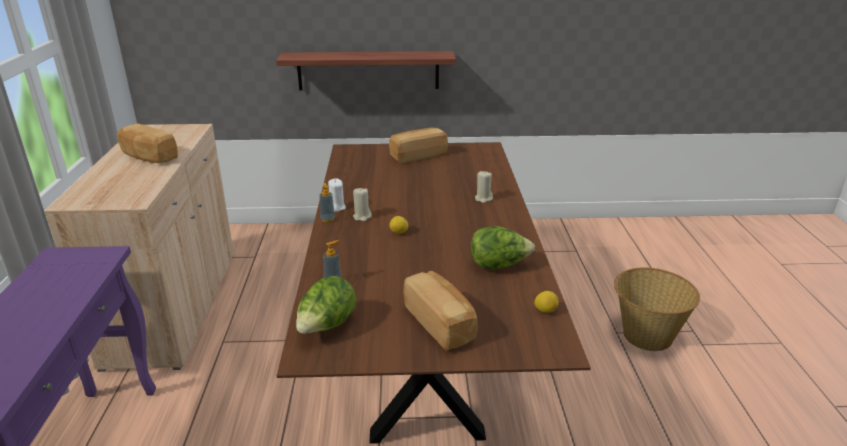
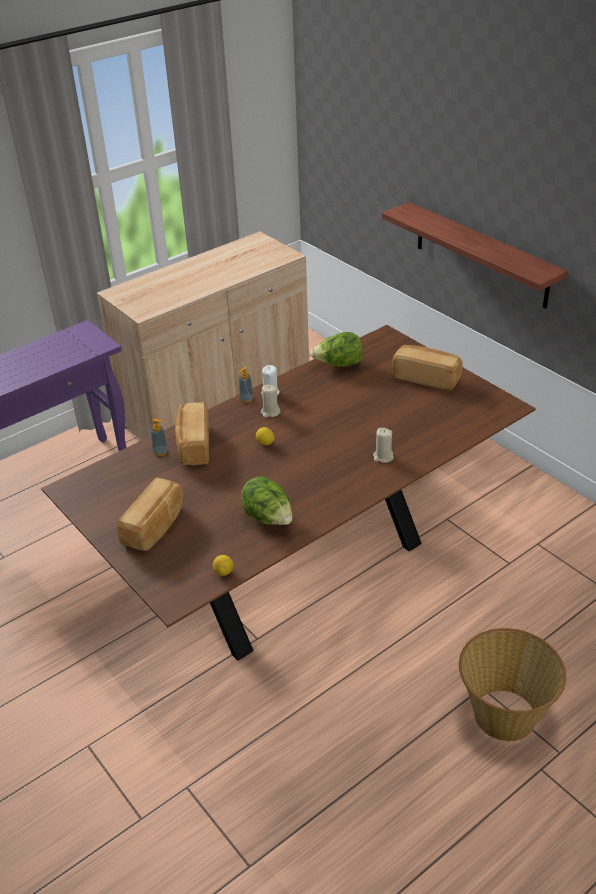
camera: 55 degrees right, 10 degrees up
bread [117,123,178,163] -> bread moved to [175,402,209,466]
lettuce [296,276,356,334] -> lettuce moved to [311,332,363,367]

